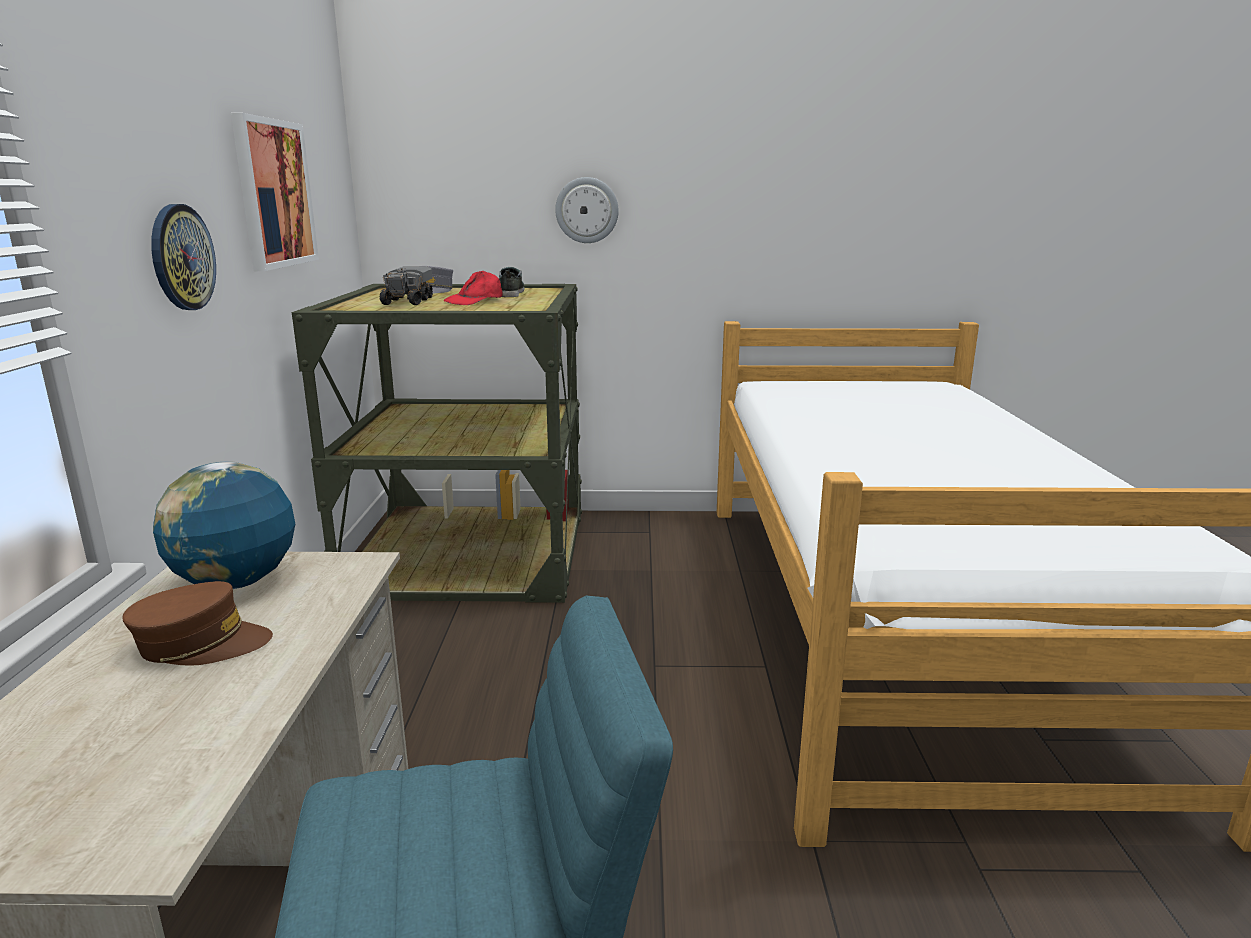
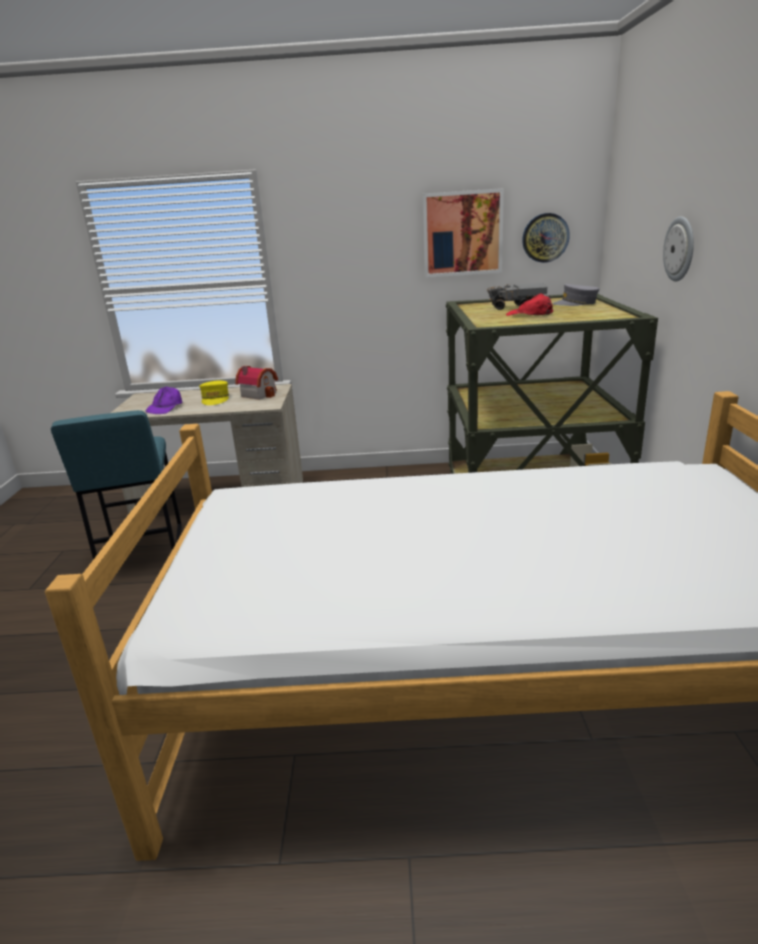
camera: 90 degrees right, 5 degrees up
brown cap [122,581,273,666] -> yellow cap [199,381,229,405]
wall clock [151,204,216,310] -> wall clock moved to [522,213,570,263]
globe [153,461,295,589] -> toy house [235,366,278,400]
shoe [499,267,524,297] -> none
none -> purple cap [146,387,182,414]

